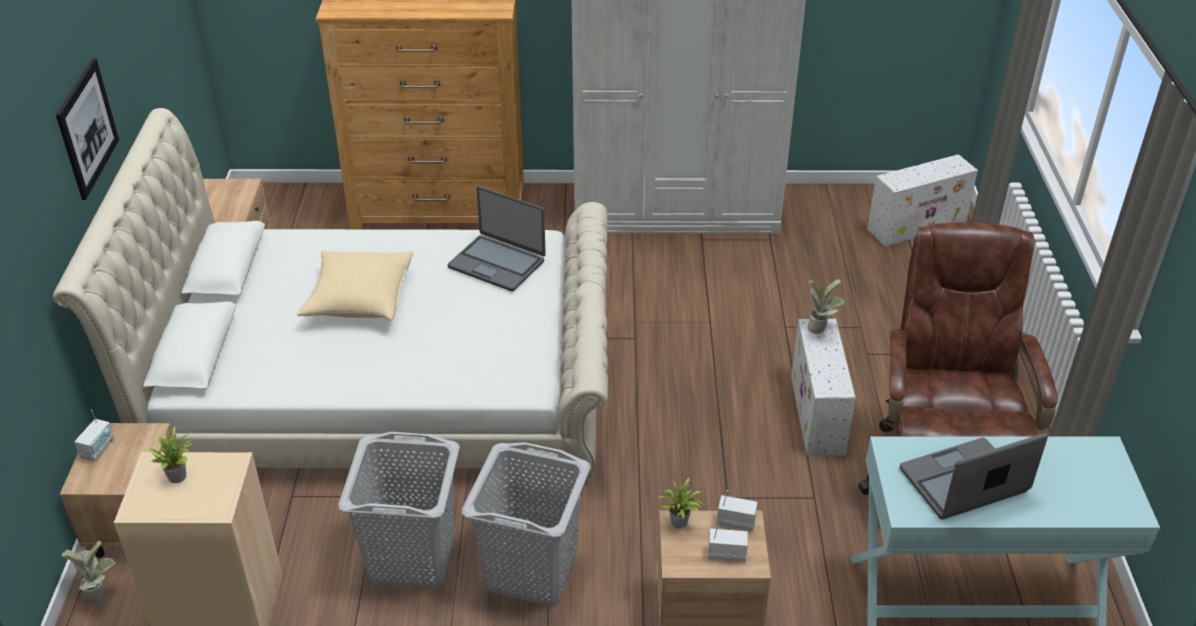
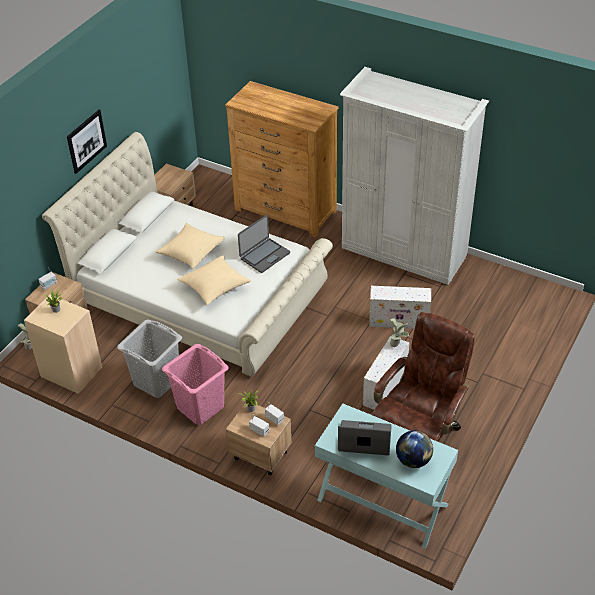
camera: 30 degrees right, 5 degrees up
laptop [448,186,546,292] -> laptop turned 105 degrees counterclockwise [238,215,290,273]
grey laundry basket [462,442,590,606] -> pink laundry basket [162,344,229,425]
white storage box [867,154,978,246] -> white storage box moved to [369,286,431,329]
none -> beige pillow [177,256,251,305]
none -> globe [396,430,433,468]

